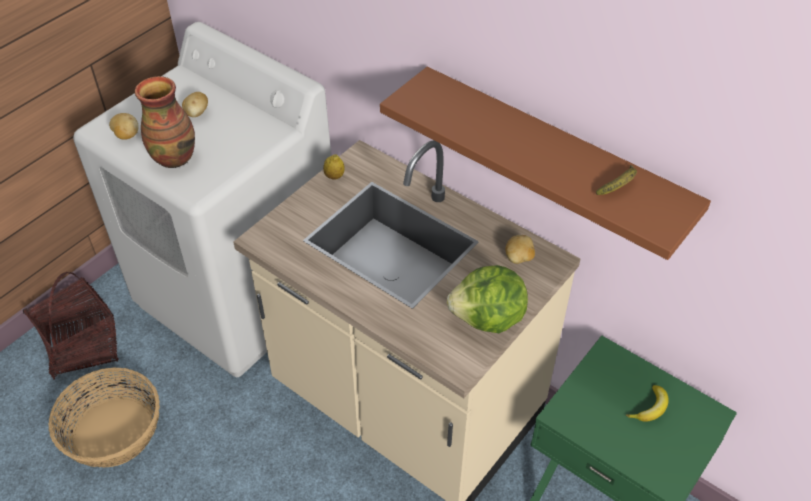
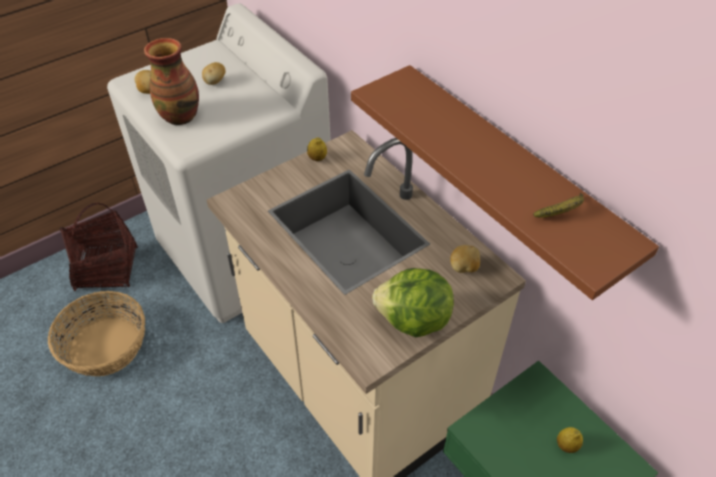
camera: 15 degrees right, 0 degrees up
banana [626,385,668,422] -> lemon [557,427,583,453]

